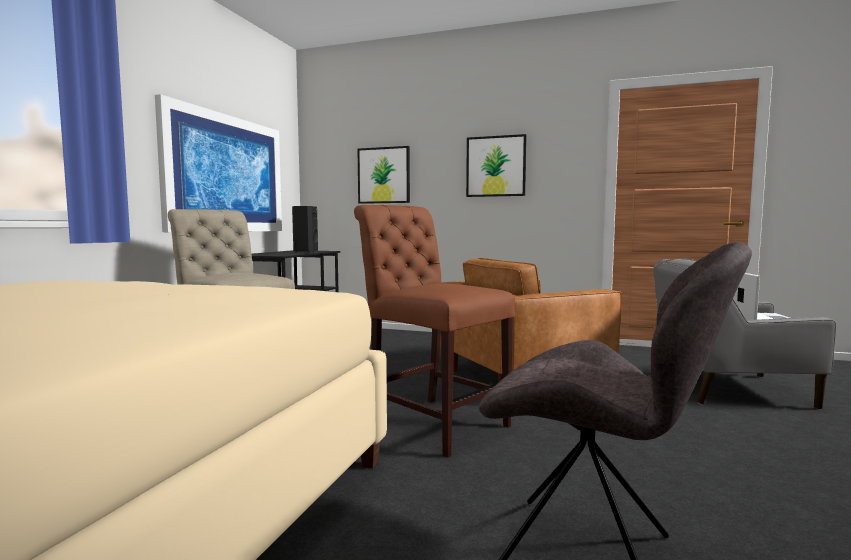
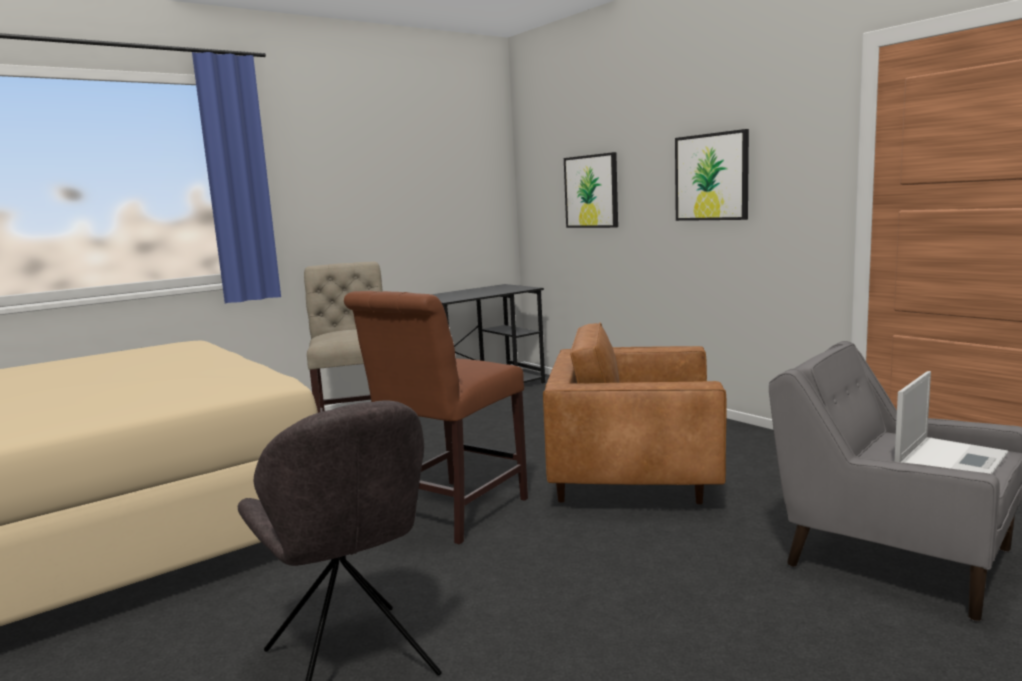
camera: 35 degrees right, 5 degrees up
picture [155,94,282,232] -> none
black speaker [292,206,318,253] -> none
brown chair [354,205,515,458] -> brown chair turned 135 degrees counterclockwise [344,291,528,544]

